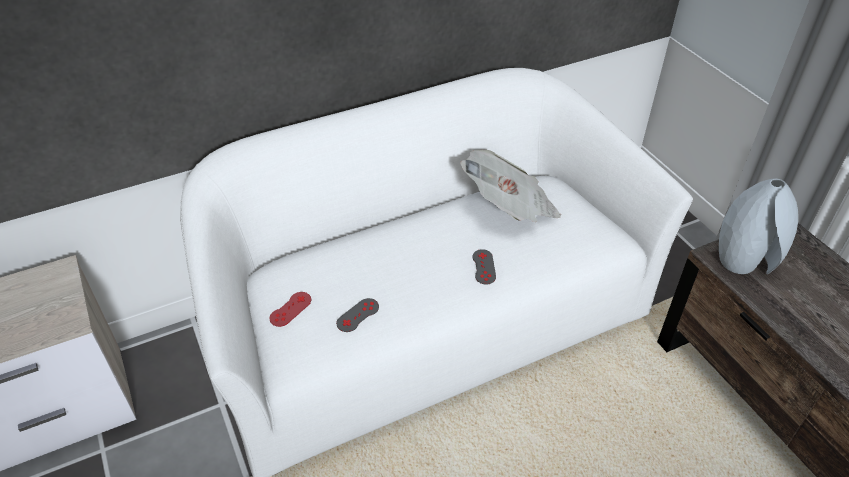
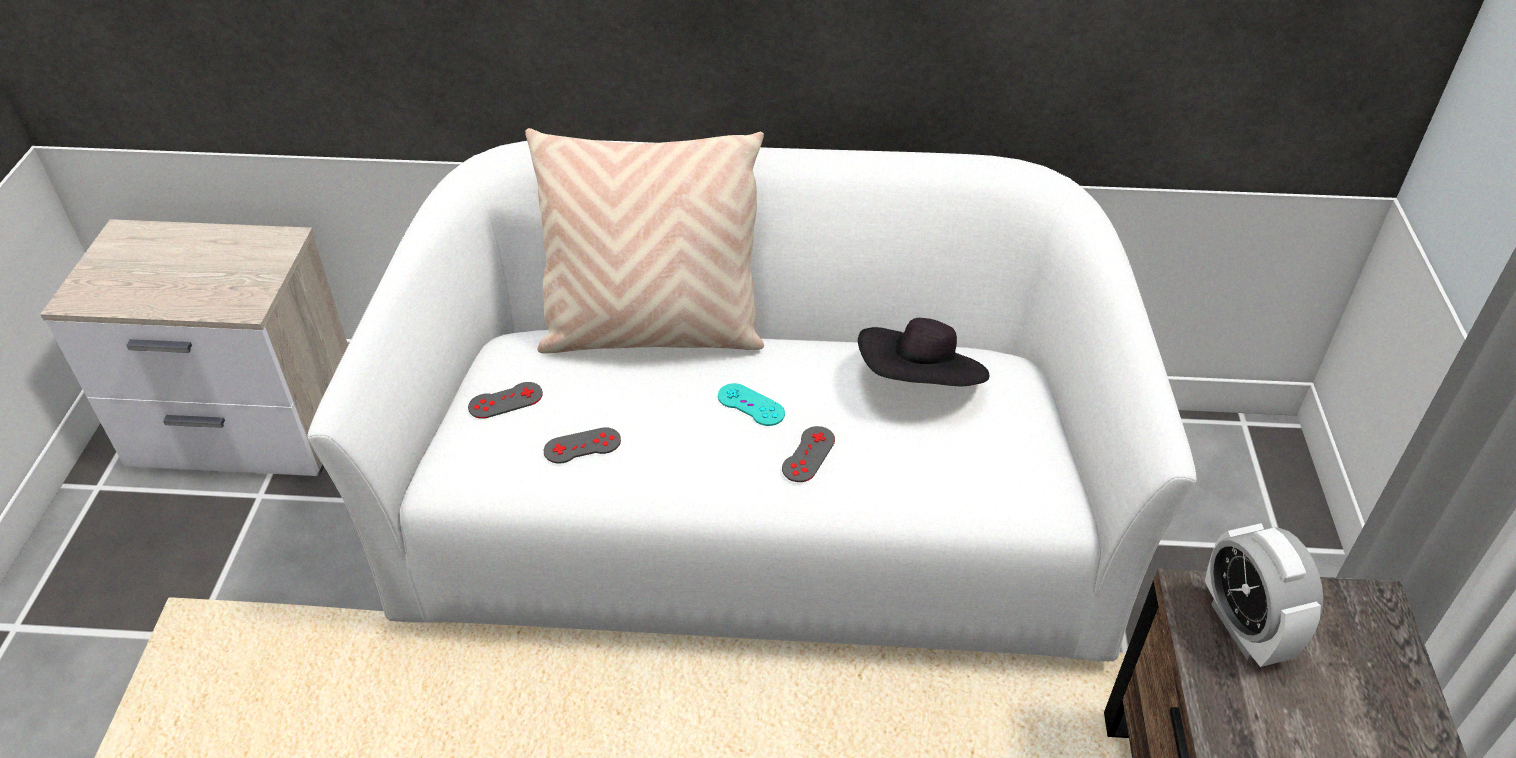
camera: 30 degrees right, 0 degrees up
red game controller [269,292,311,327] -> grey game controller [468,382,543,419]
newspaper [460,149,561,222] -> black hat [858,318,989,387]
grey vase [719,178,798,274] -> alarm clock [1205,523,1324,667]
none -> beige pillow [525,128,764,354]
none -> turquoise game controller [718,383,785,426]

